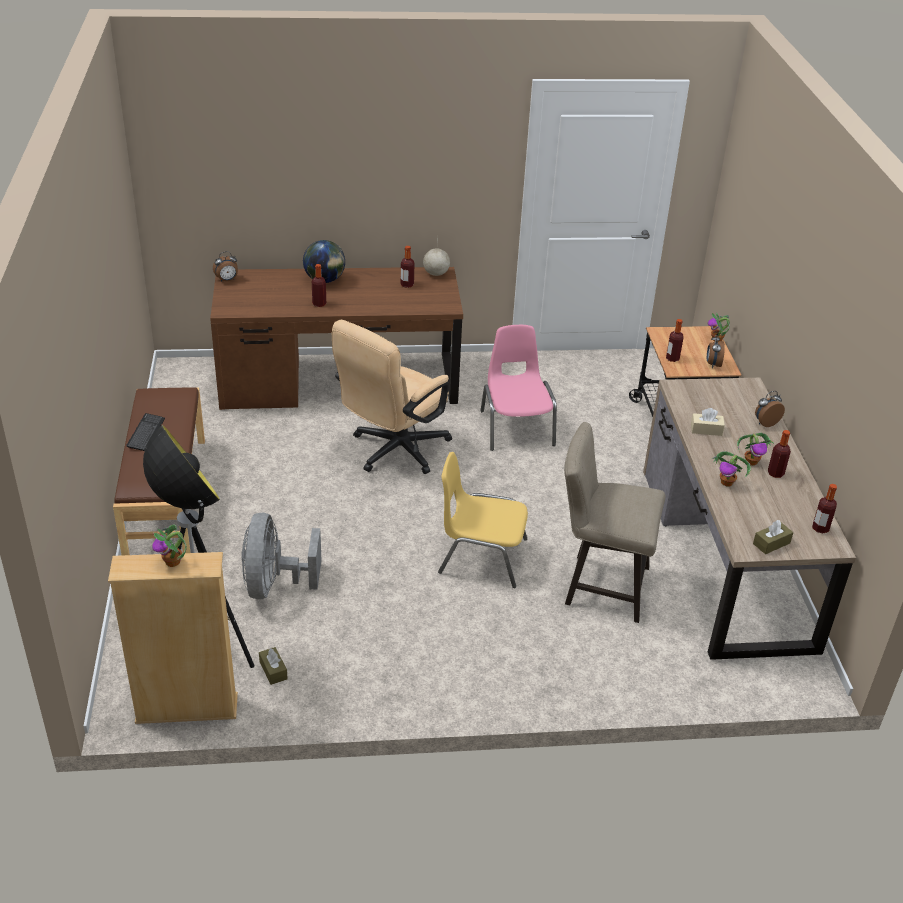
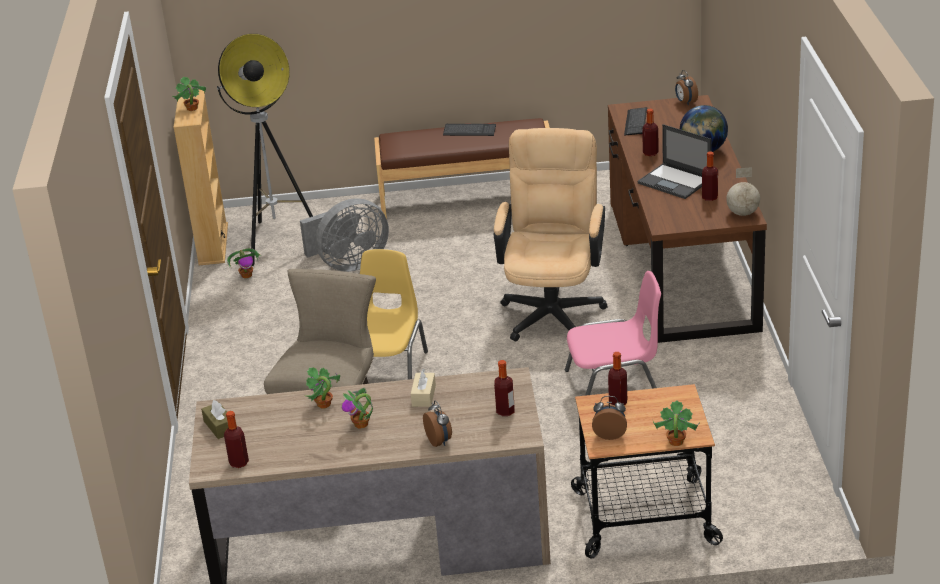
camera: 95 degrees right, 5 degrees down
grey fan [241,513,322,599] -> grey fan turned 150 degrees clockwise [300,198,389,272]
brown tissue box [259,647,288,685] -> potted plant [227,248,261,279]
beige office chair [332,320,452,474] -> beige office chair turned 60 degrees clockwise [494,128,608,341]
bottle [768,430,791,478] -> bottle moved to [494,360,515,416]
none -> keyboard [624,107,647,136]
none -> laptop [637,124,712,199]

